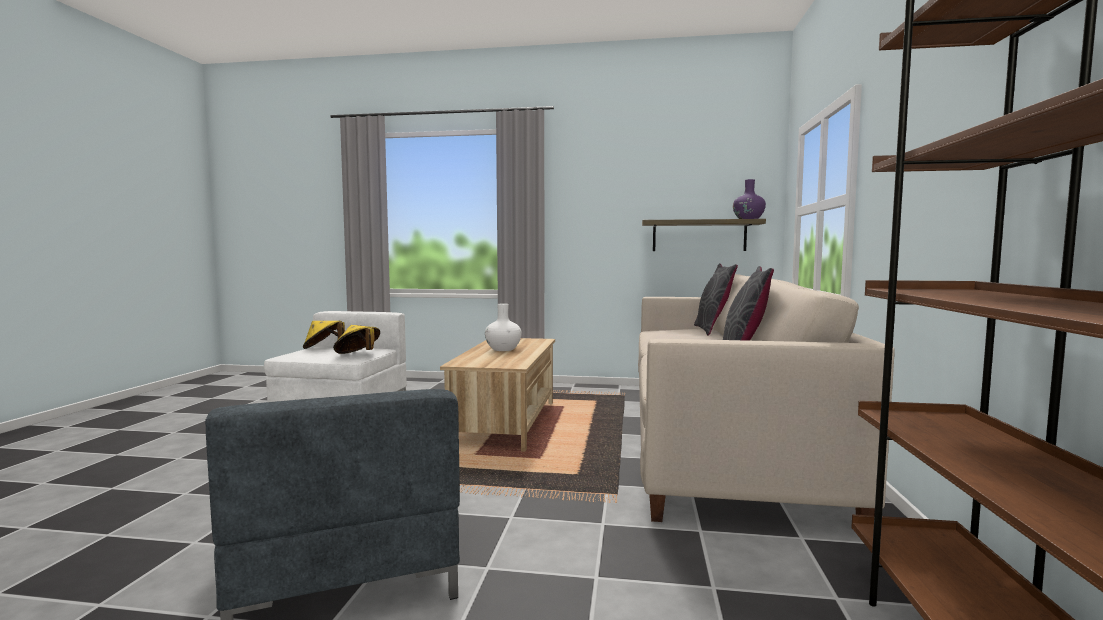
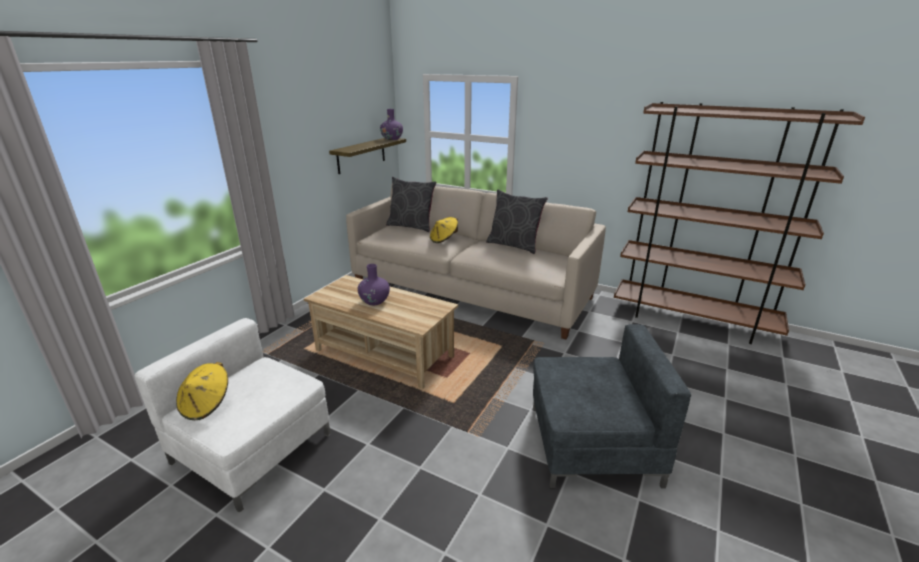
camera: 70 degrees left, 20 degrees up
yellow hat [333,325,380,354] -> yellow hat moved to [430,217,458,243]
white vase [485,303,522,351] -> purple vase [358,264,390,305]

